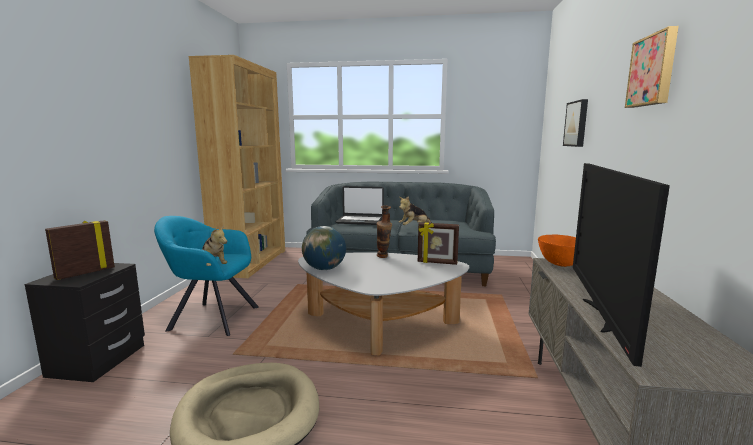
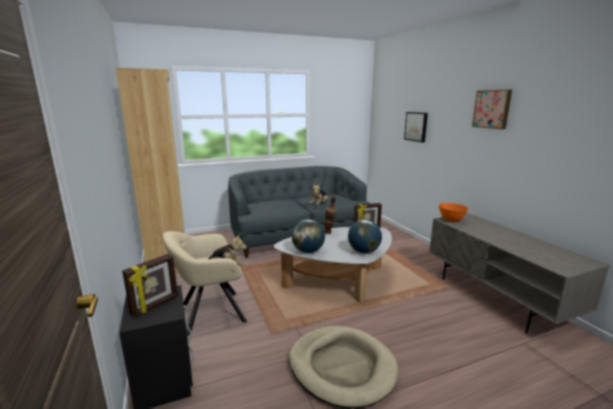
camera: 30 degrees left, 5 degrees up
picture frame [45,220,115,280] -> picture frame turned 150 degrees counterclockwise [122,253,178,317]
turquoise armchair [154,216,259,336] -> beige armchair [162,231,247,336]
laptop [335,186,384,225] -> none
television [573,163,670,367] -> none
none -> globe [348,220,382,253]

